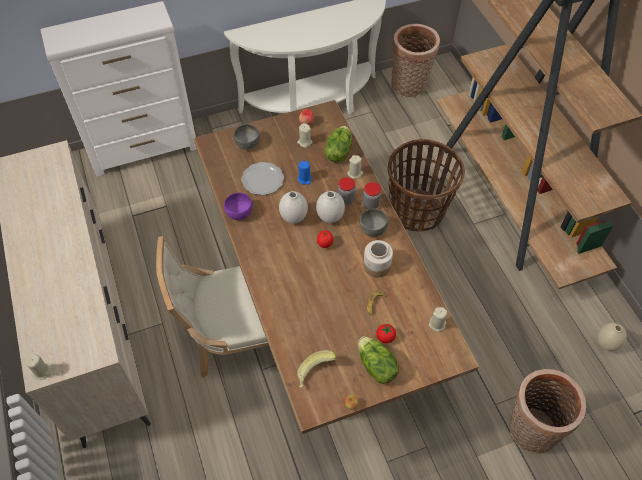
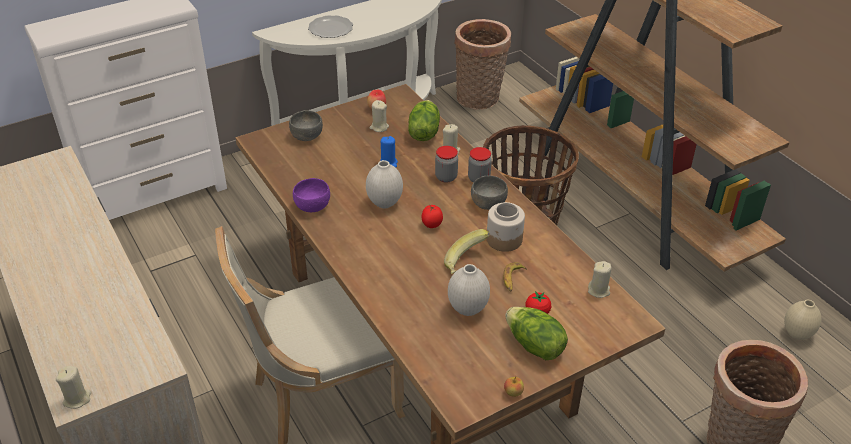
camera: 10 degrees left, 15 degrees down
plate [241,162,284,195] -> plate moved to [308,15,353,38]
banana [297,350,337,388] -> banana moved to [444,229,490,274]
white vase [316,191,345,223] -> white vase moved to [448,264,490,316]

